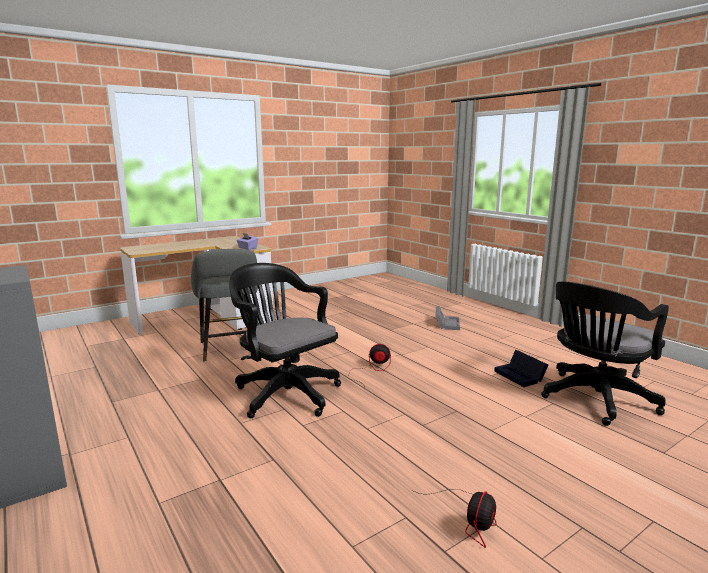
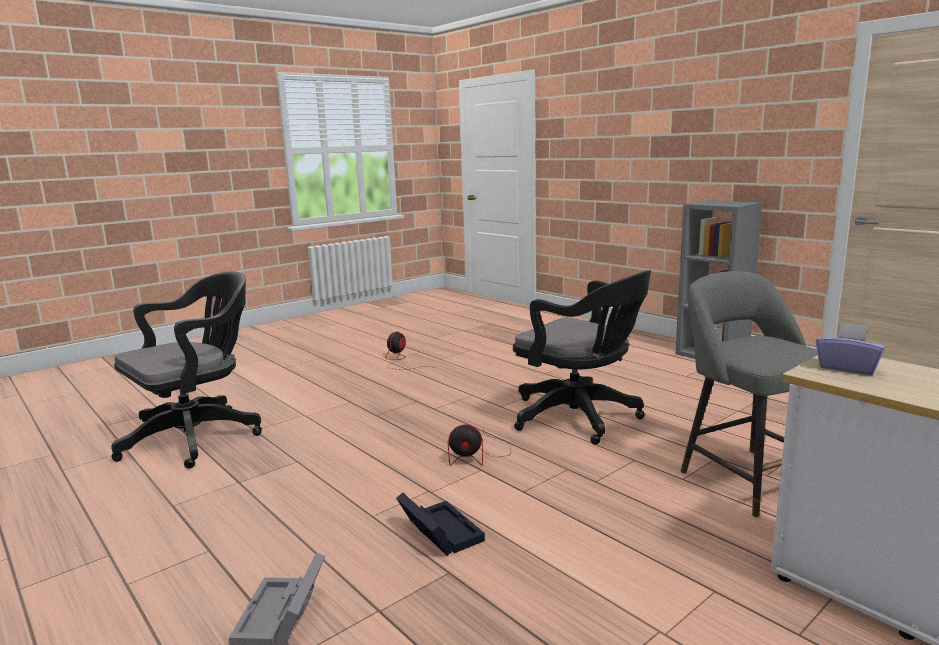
camera: 175 degrees right, 0 degrees up
black storage box [494,350,548,387] -> black storage box moved to [396,493,485,556]

